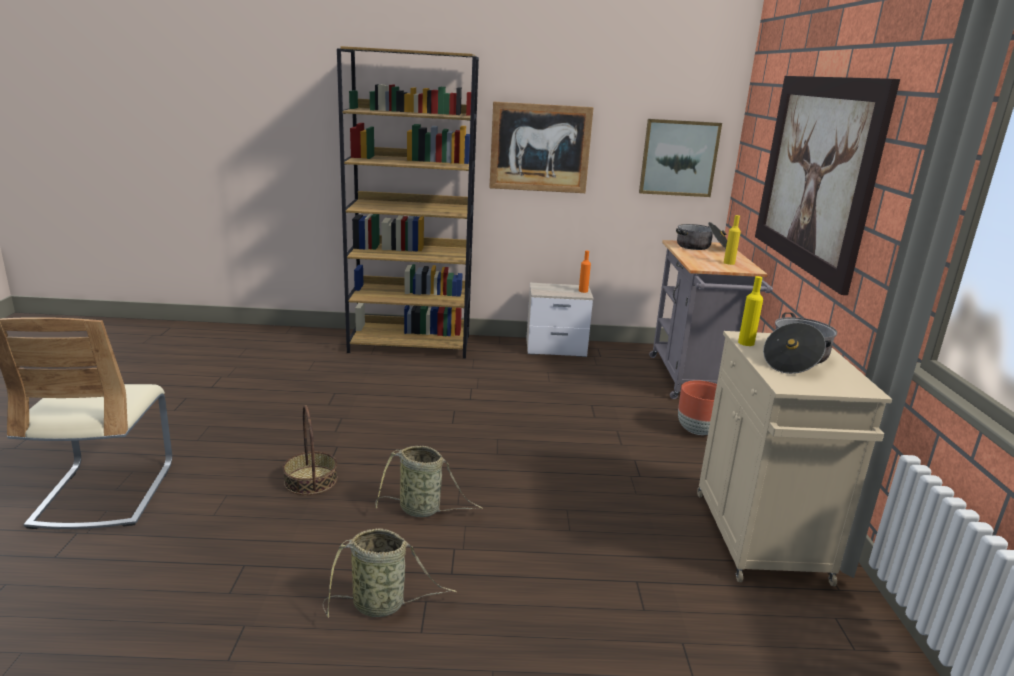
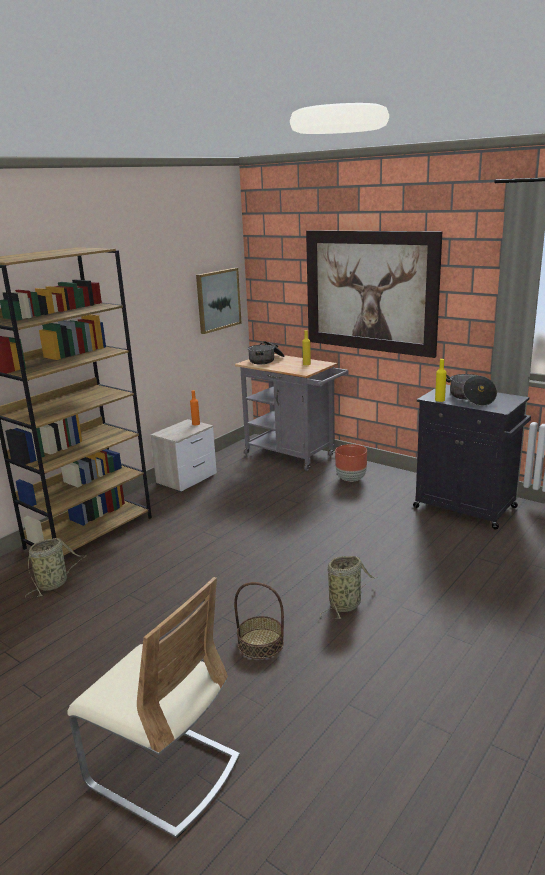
camera: 50 degrees left, 0 degrees up
basket [323,528,457,618] -> basket moved to [25,538,86,598]
picture [489,102,594,193] -> none
beige cabinet [697,331,892,586] -> black cabinet [413,385,531,529]

